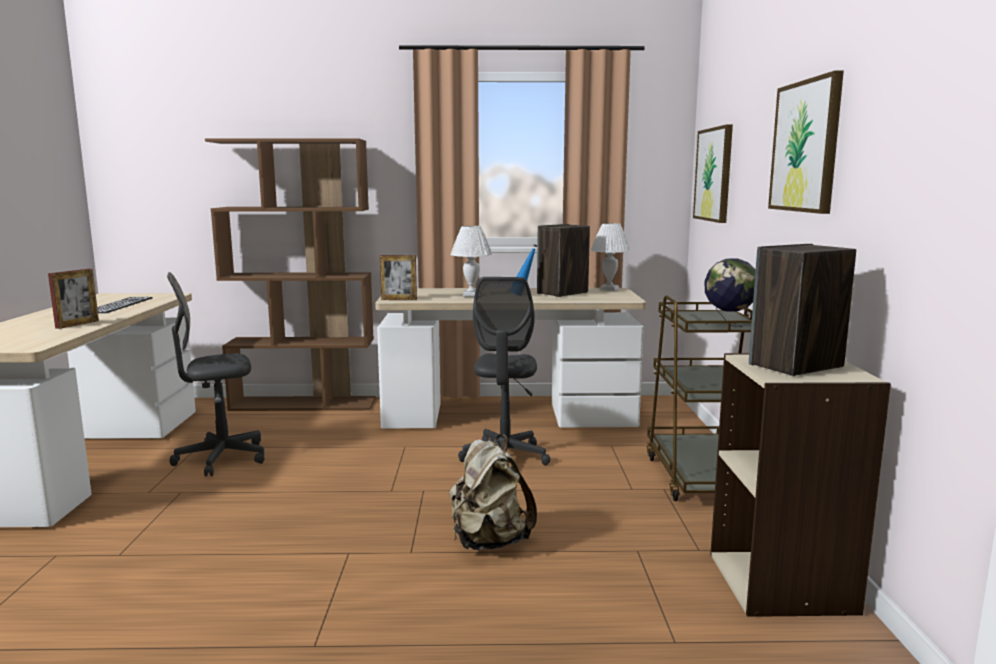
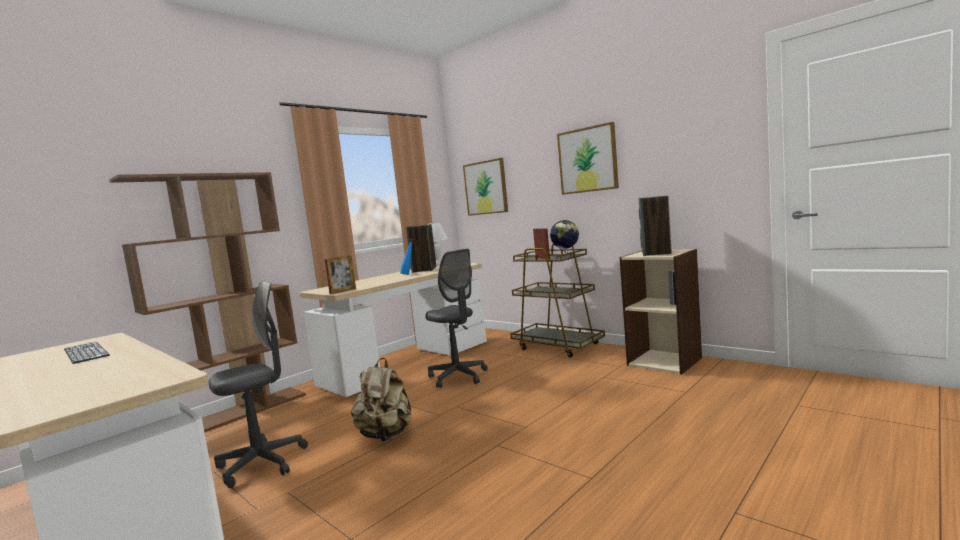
camera: 45 degrees left, 5 degrees down
picture frame [48,269,99,329] -> picture frame moved to [533,228,550,259]
grey office chair [167,272,264,477] -> grey office chair turned 150 degrees counterclockwise [209,281,308,488]
beige backpack [449,435,537,550] -> beige backpack moved to [351,358,412,442]
white table lamp [450,226,493,297] -> none

